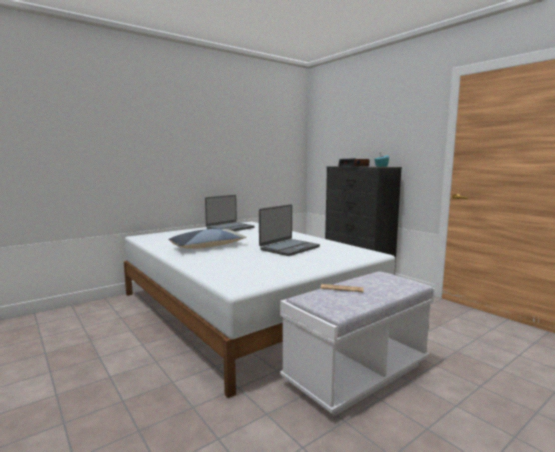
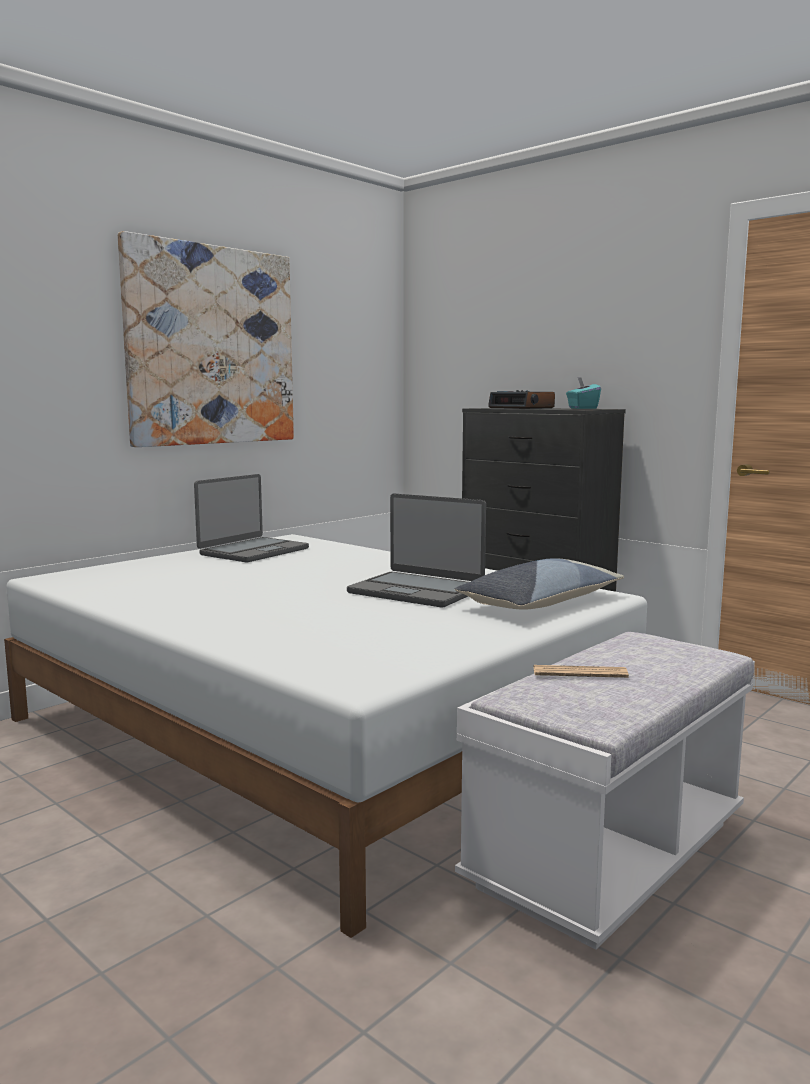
camera: 10 degrees left, 0 degrees up
pillow [168,229,247,249] -> pillow moved to [455,558,624,610]
laptop [259,204,320,256] -> laptop turned 90 degrees clockwise [347,493,486,607]
none -> picture [118,231,294,447]

